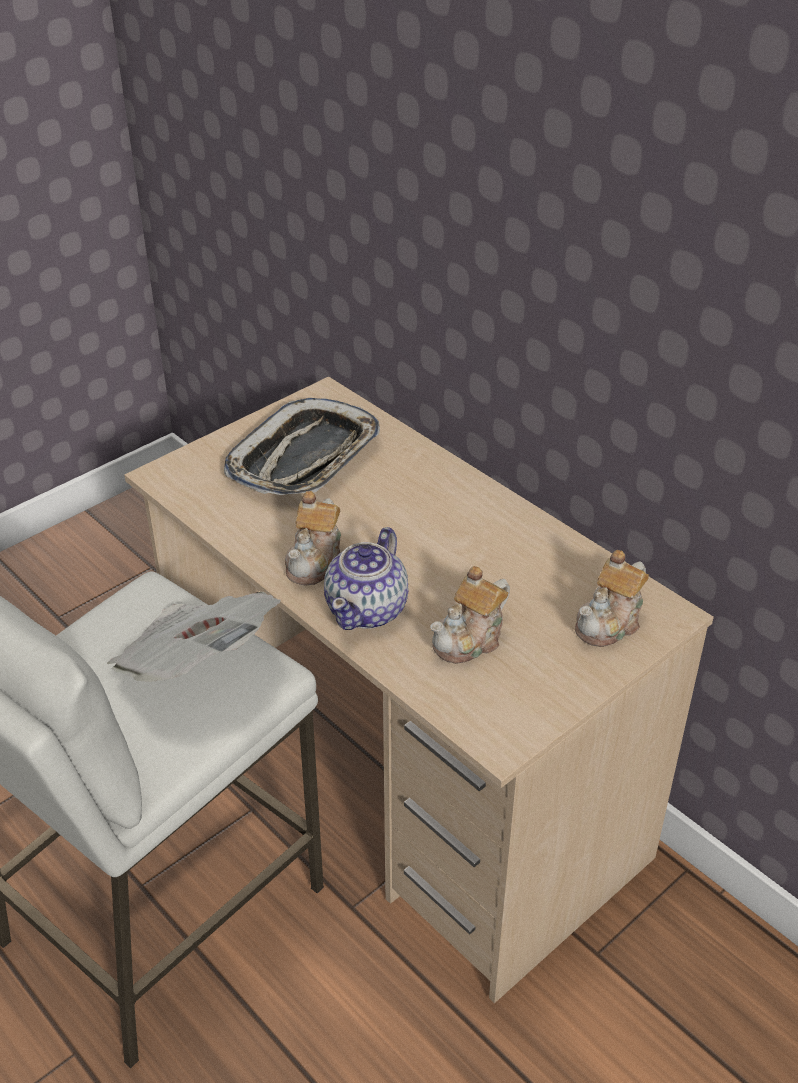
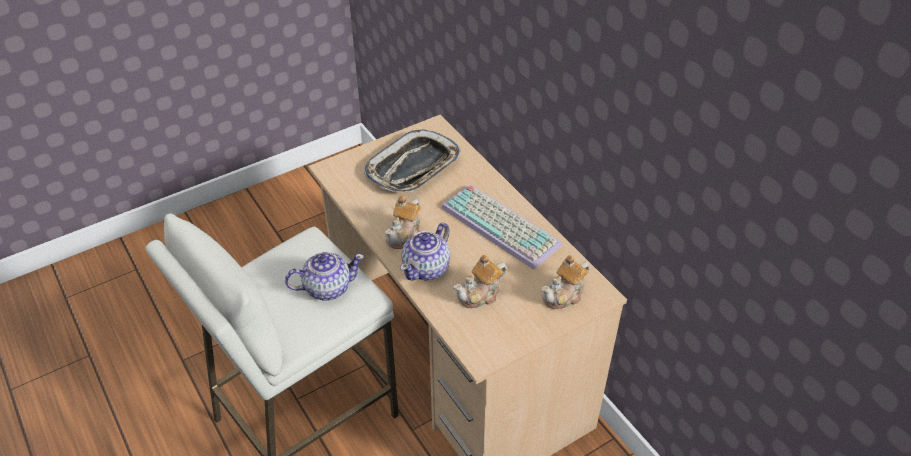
camera: 10 degrees right, 5 degrees up
newspaper [107,592,281,682] -> teapot [285,252,364,301]
none -> keyboard [442,184,562,270]

